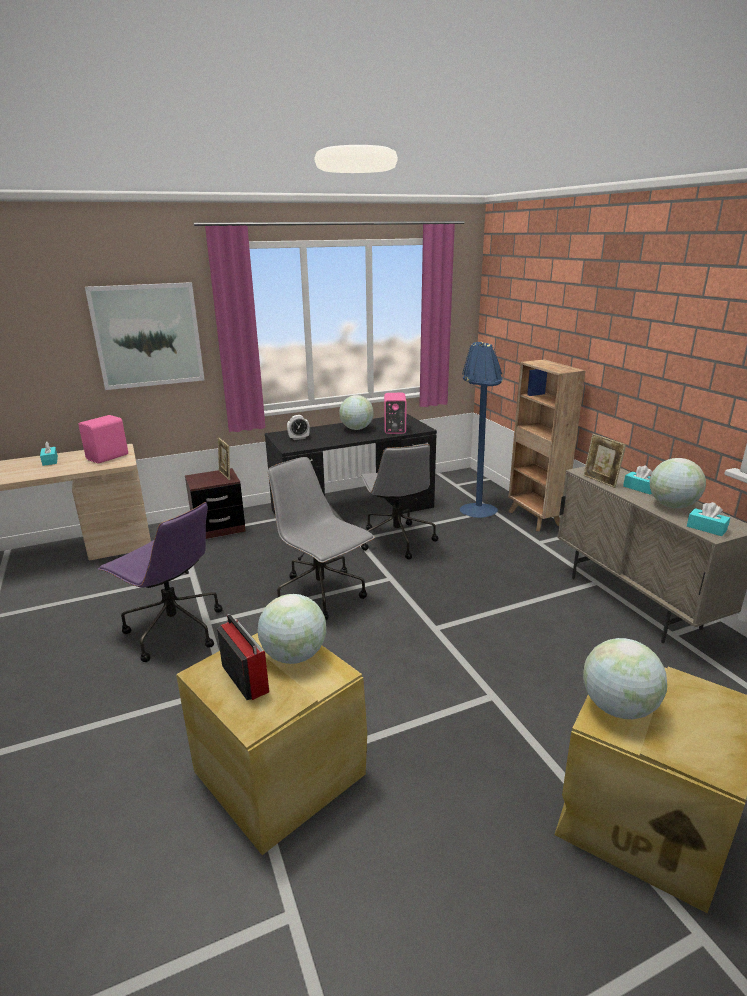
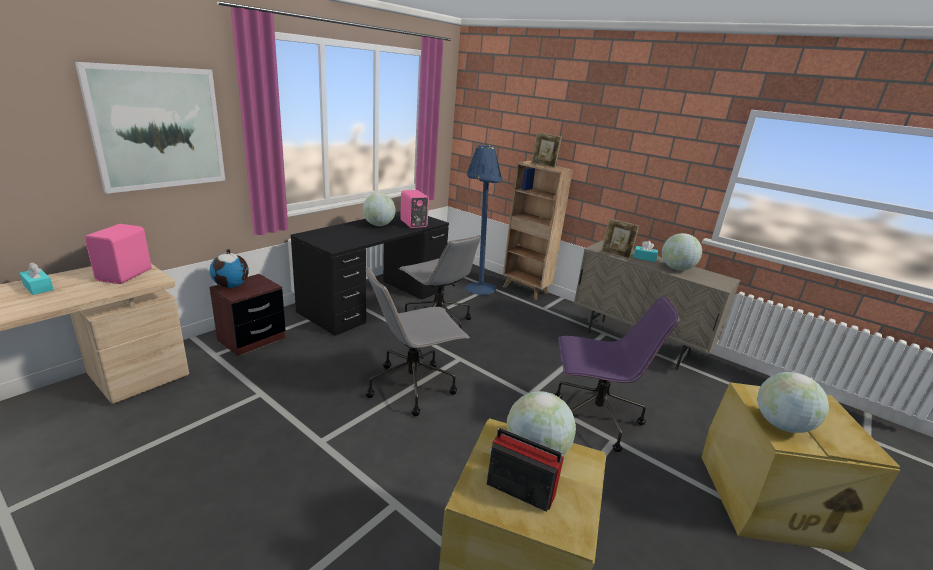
camera: 30 degrees left, 0 degrees up
purple office chair [98,502,223,662] -> purple office chair moved to [554,296,680,452]
picture frame [218,437,230,480] -> picture frame moved to [531,132,562,168]
grey office chair [268,457,375,620] -> grey office chair turned 45 degrees counterclockwise [366,266,470,416]
alarm clock [287,415,310,440] -> none
turquoise tissue box [687,502,730,536] -> none
none -> globe [210,249,249,288]

